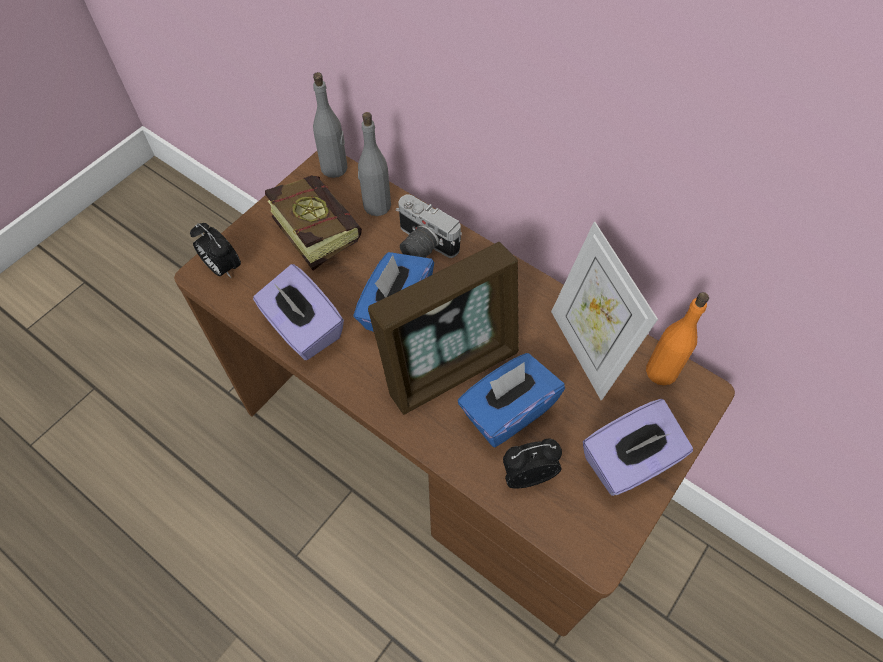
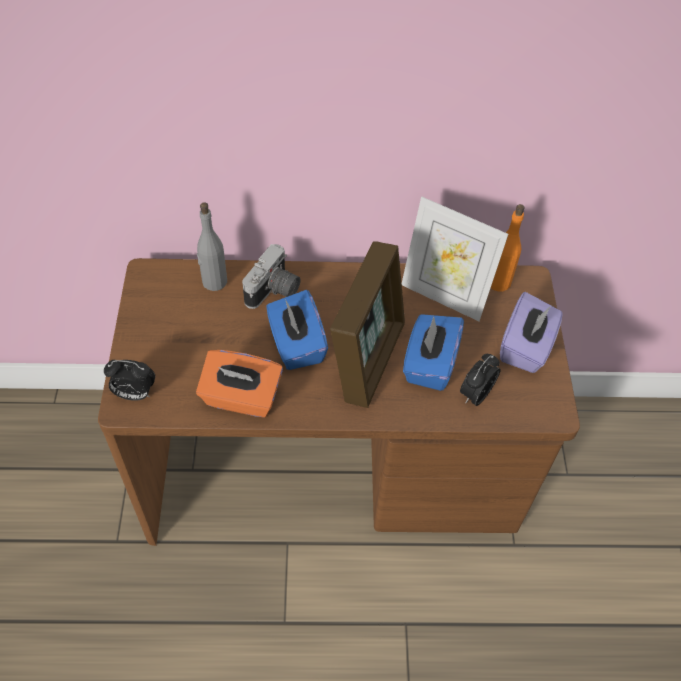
camera: 40 degrees left, 5 degrees down
purple tissue box [253,264,344,360] -> orange tissue box [196,350,283,417]
book [265,175,362,271] -> none
grey bottle [313,72,348,178] -> none
camera [396,194,462,258] -> camera turned 60 degrees counterclockwise [242,244,301,309]

